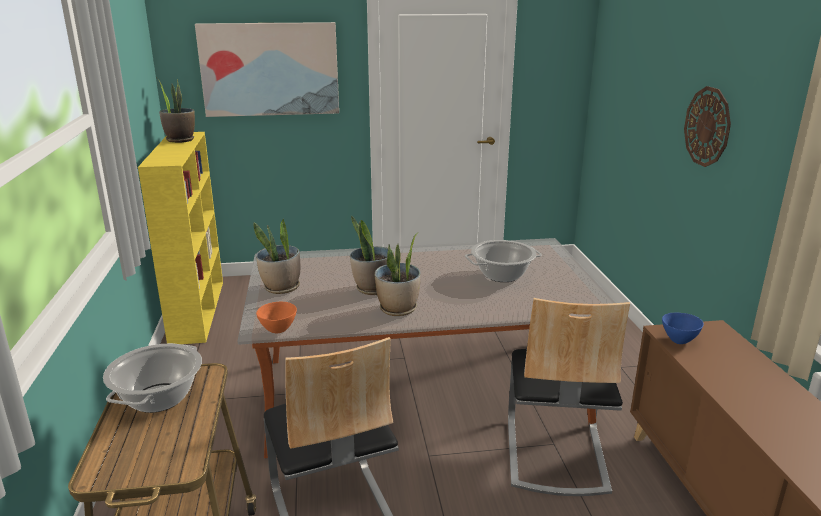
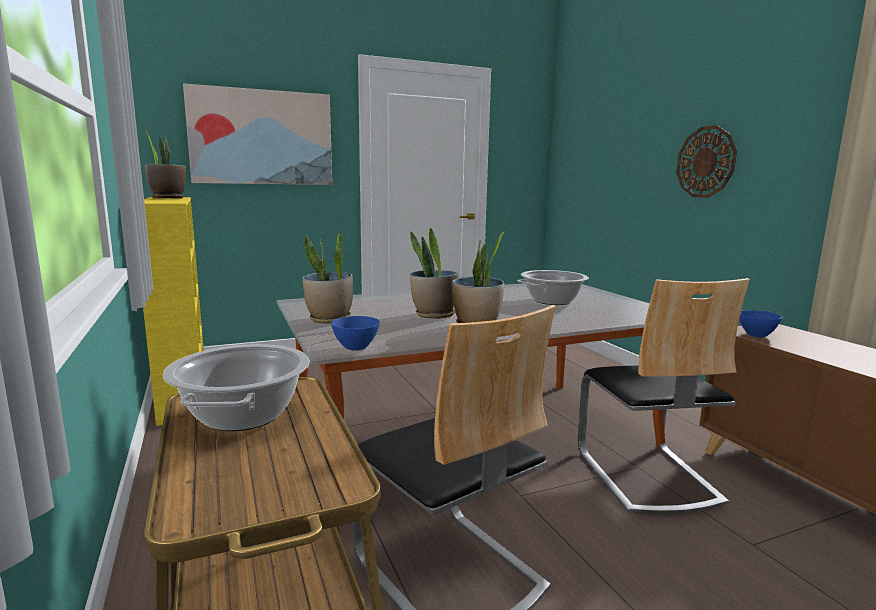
camera: 15 degrees left, 10 degrees down
orange bowl [256,302,297,333] -> blue bowl [331,316,380,351]

